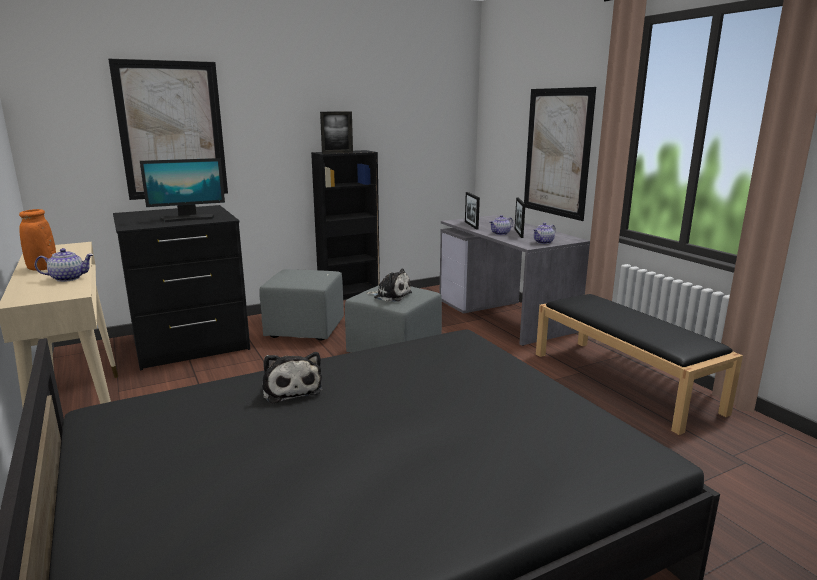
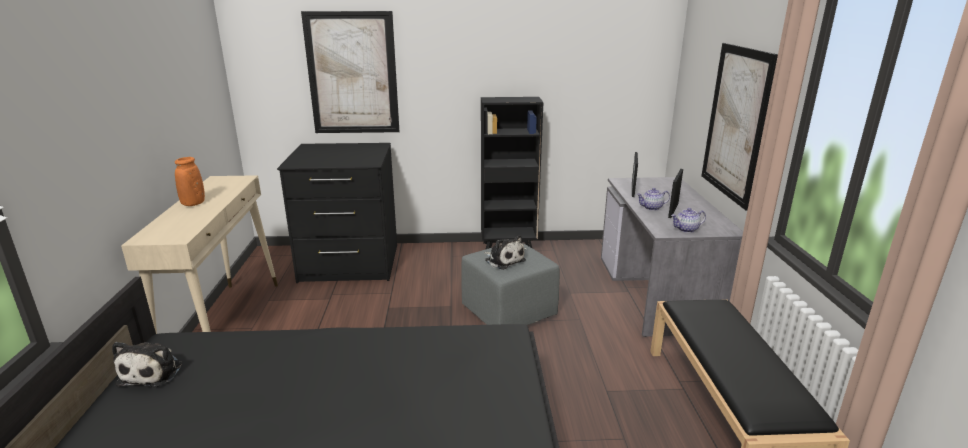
camera: 25 degrees right, 5 degrees up
teapot [35,248,94,282] -> none
monitor [140,158,225,223] -> none
grey ottoman [259,269,344,341] -> none
plush toy [262,352,322,404] -> plush toy moved to [112,342,182,387]
picture frame [320,111,353,154] -> none

